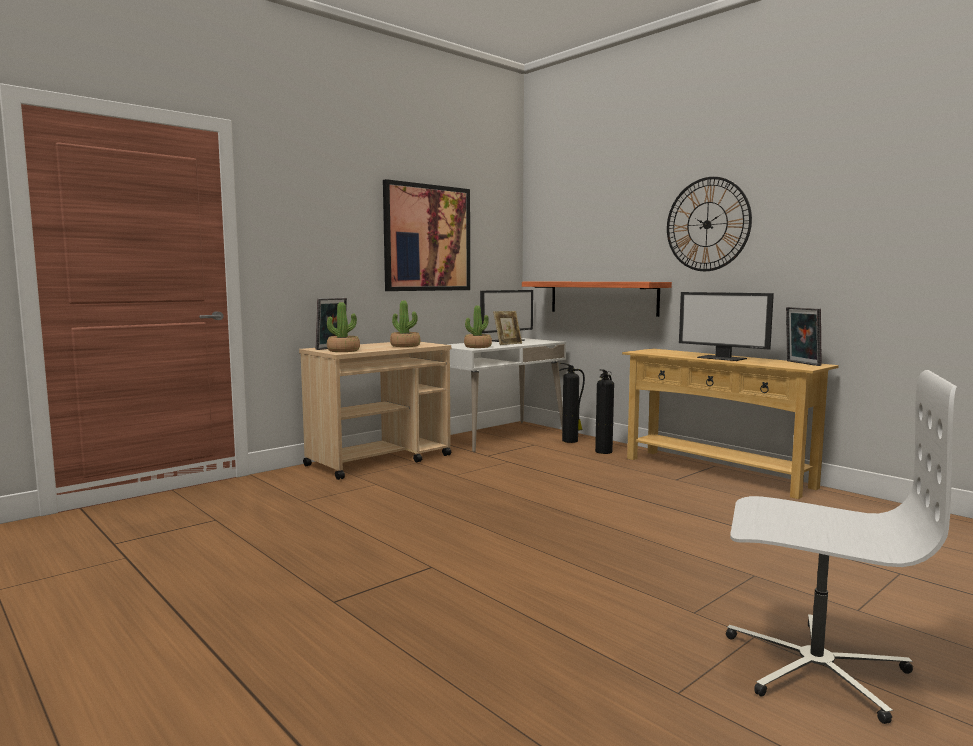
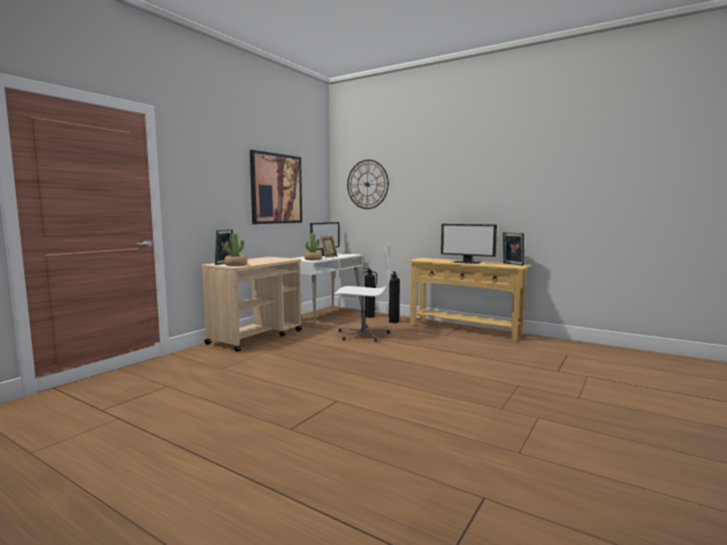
camera: 15 degrees left, 0 degrees up
potted plant [390,301,420,347] -> none
shelf [522,282,672,317] -> none
wall clock [667,177,752,271] -> wall clock moved to [347,160,389,209]
white office chair [726,370,957,724] -> white office chair moved to [334,243,391,342]

